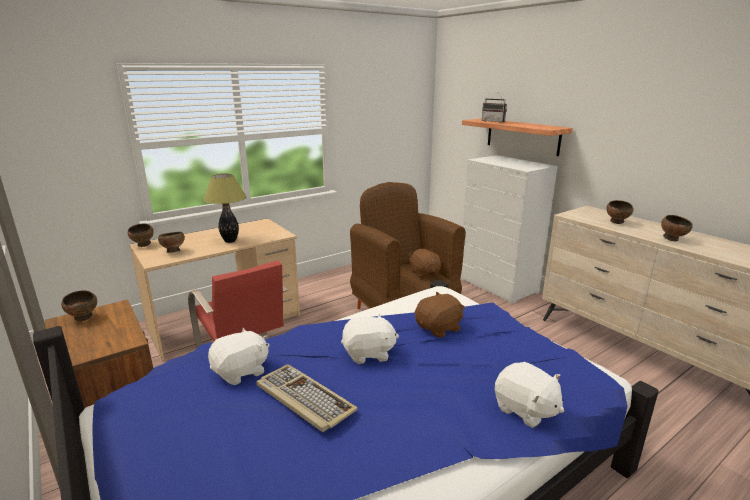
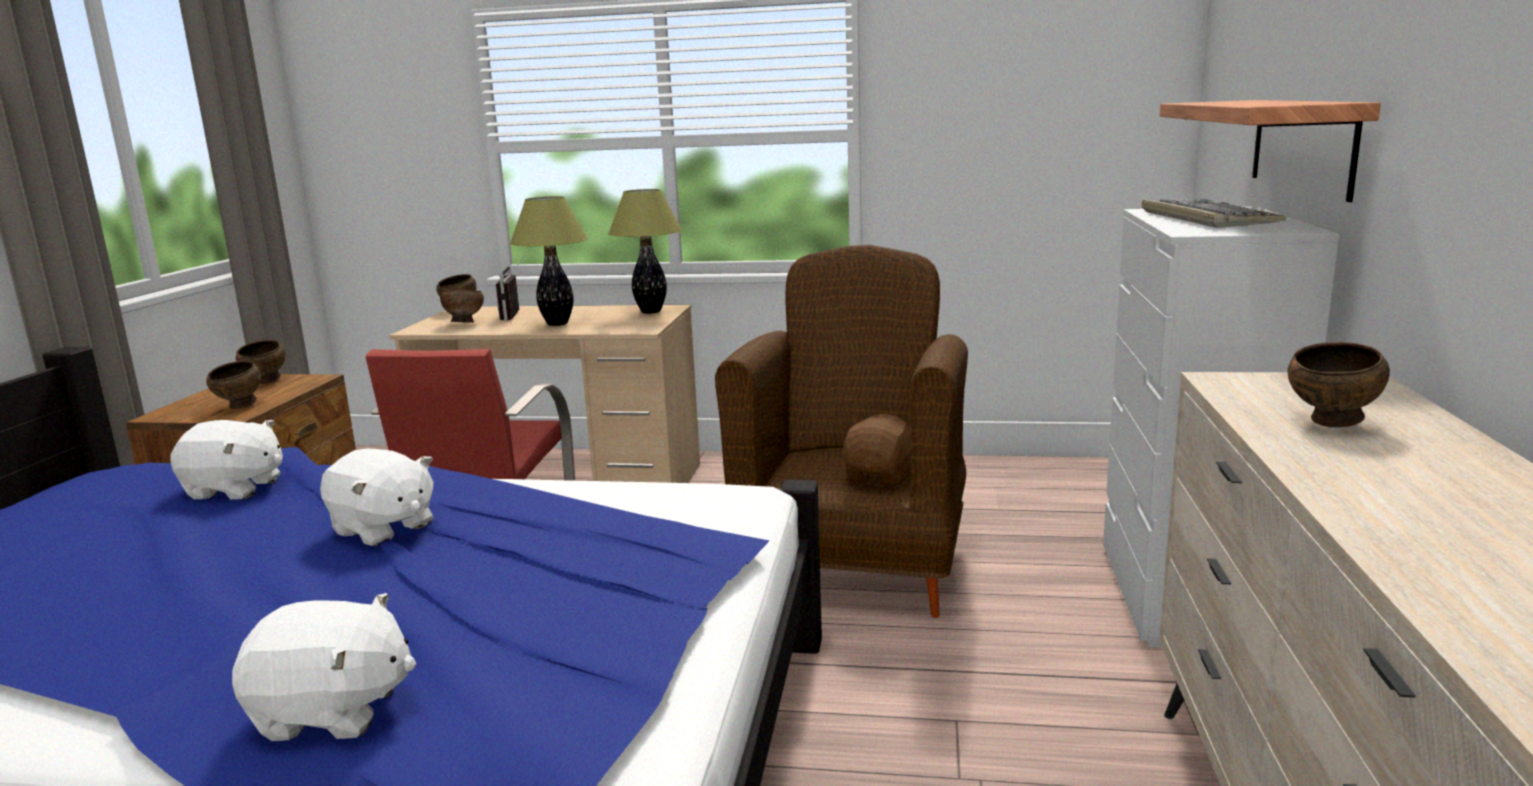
camera: 45 degrees right, 5 degrees down
keyboard [256,364,358,432] -> keyboard moved to [1142,198,1286,228]
brown plush toy [415,292,465,338] -> none
radio [482,93,507,123] -> radio moved to [495,258,523,321]
white plush toy [495,362,564,428] -> white plush toy turned 90 degrees counterclockwise [232,593,416,741]
brown bowl [661,215,693,241] -> brown bowl moved to [206,361,261,409]
none -> table lamp [608,189,682,314]

